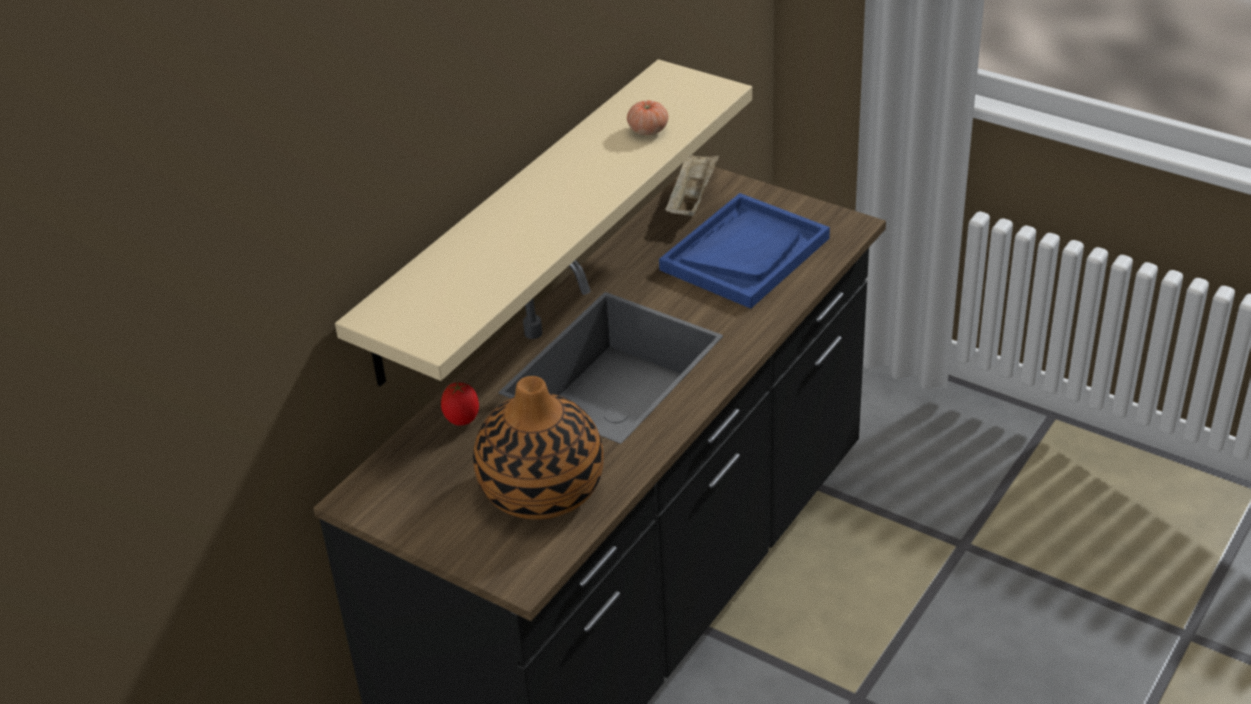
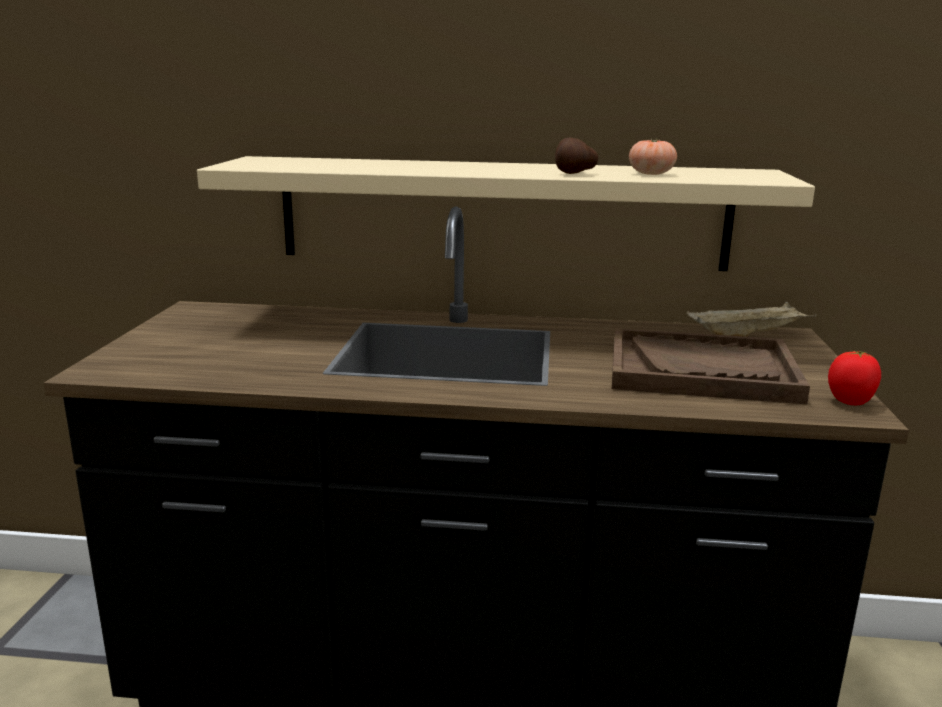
camera: 60 degrees right, 20 degrees down
tomato [441,382,479,426] -> tomato moved to [828,350,881,405]
vase [473,376,604,520] -> none
blue tray [659,193,830,309] -> brown tray [612,328,810,404]
none -> potato [555,138,598,174]

